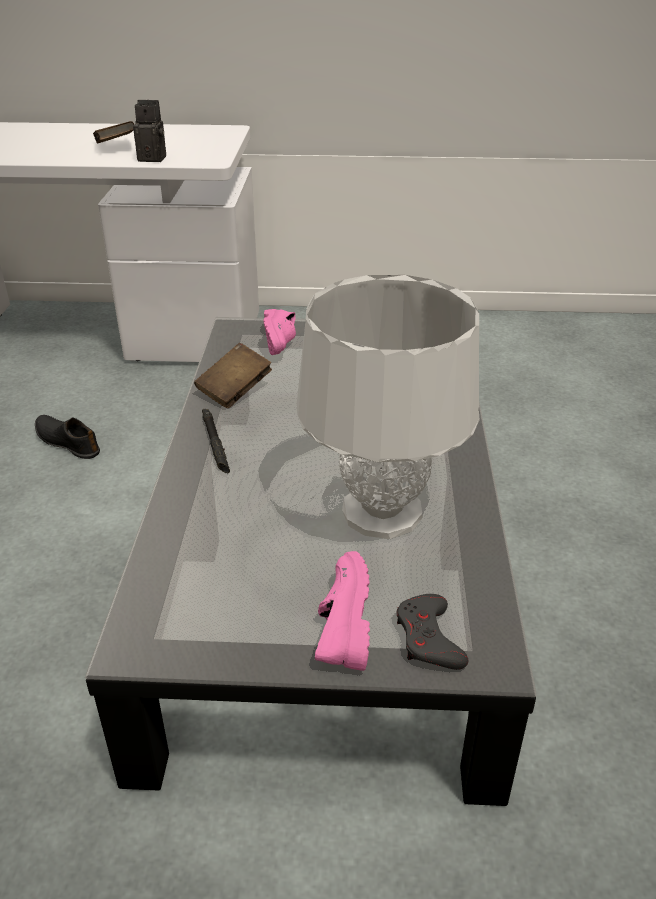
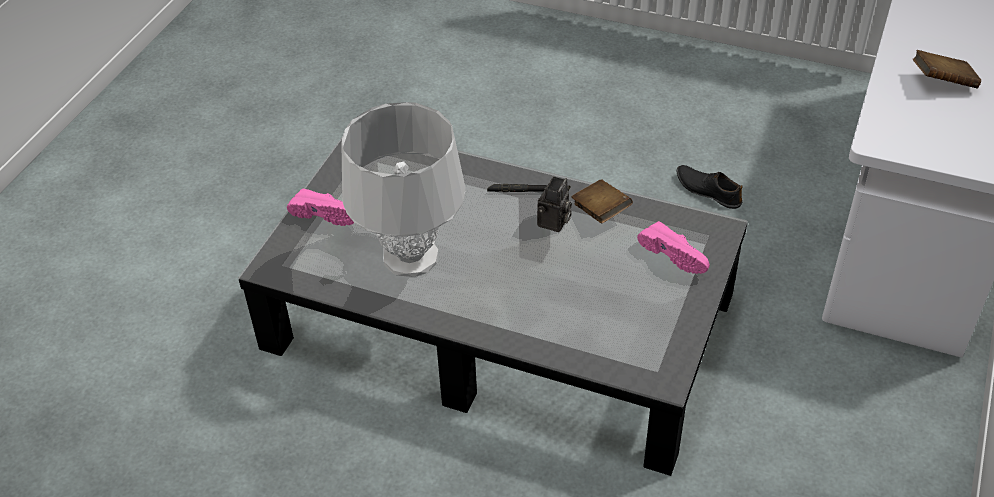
camera: 110 degrees right, 10 degrees up
black shoe [35,415,100,459] -> black shoe turned 105 degrees counterclockwise [677,165,743,209]
camera [133,100,166,162] -> camera moved to [537,176,572,232]
pink shoe [263,309,296,355] -> pink shoe turned 150 degrees counterclockwise [637,221,710,274]
grey game controller [397,594,468,670] -> none

